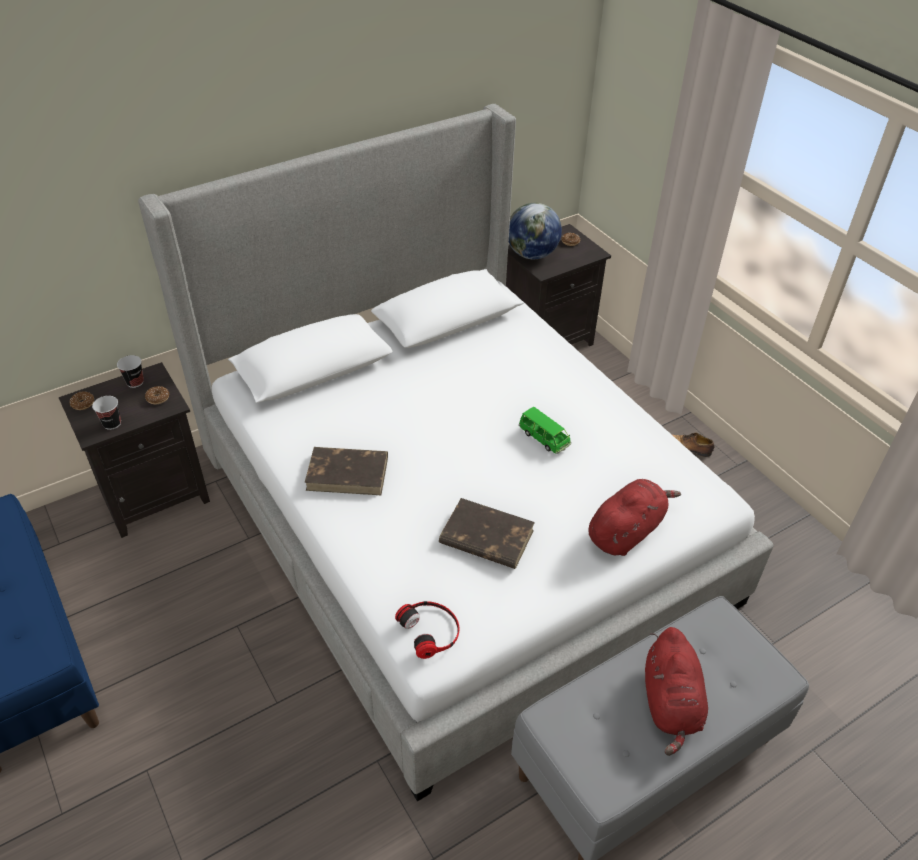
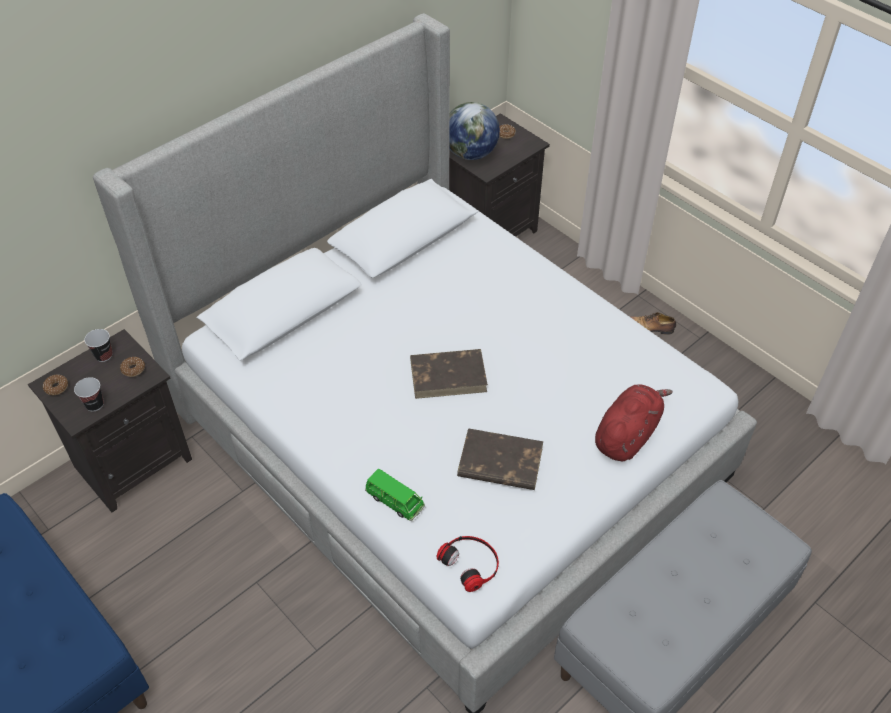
camera: 10 degrees left, 5 degrees up
brown book [304,447,388,495] -> brown book moved to [410,349,488,399]
green toy car [519,407,571,454] -> green toy car moved to [365,468,425,521]
red plush toy [645,627,708,756] -> none

